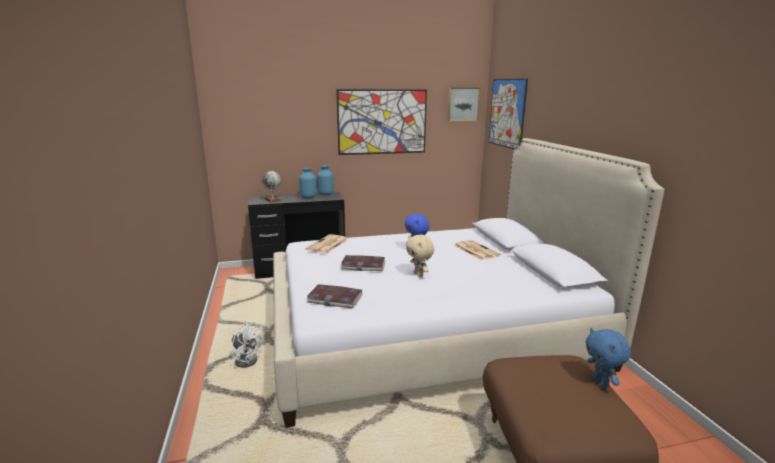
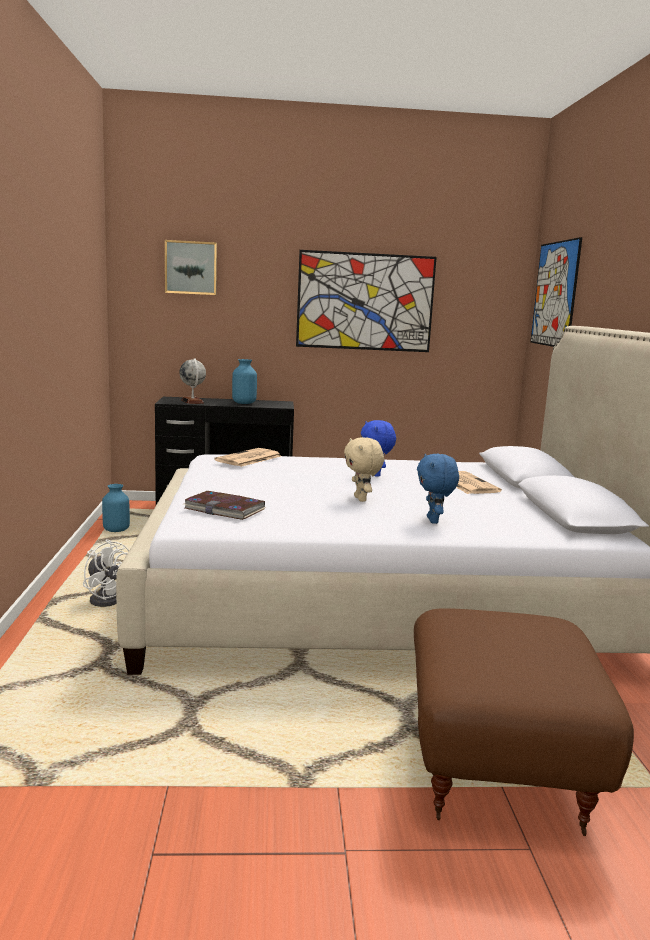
camera: 10 degrees right, 5 degrees down
blue vase [317,165,334,195] -> blue vase moved to [102,484,130,532]
book [341,255,386,271] -> none
picture [447,87,480,121] -> picture moved to [165,240,217,295]
blue plush toy [586,328,631,388] -> blue plush toy moved to [417,454,459,524]

